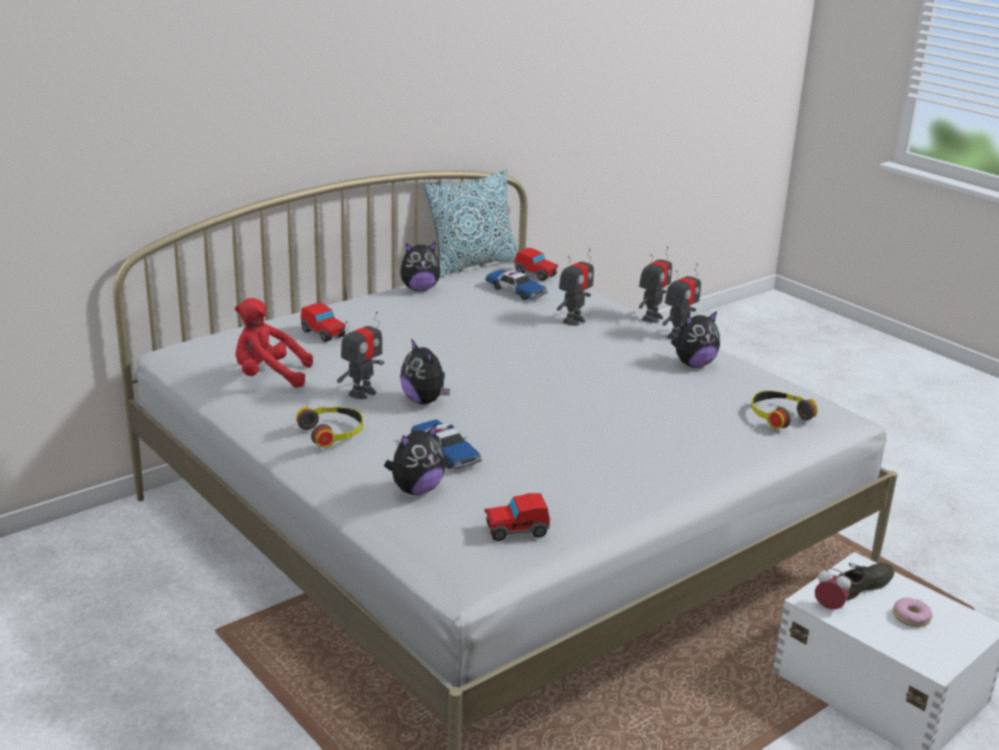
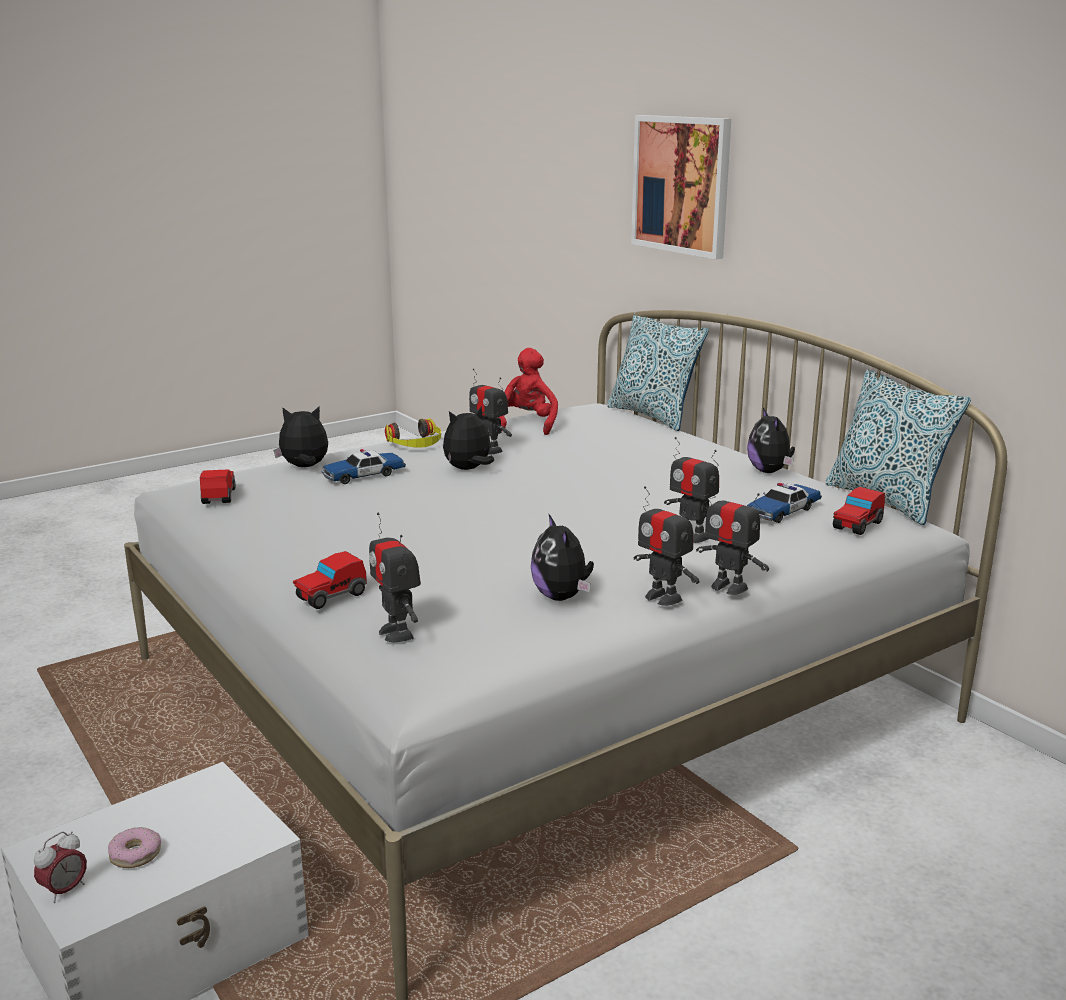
camera: 95 degrees right, 5 degrees down
toy car [301,303,346,342] -> toy car moved to [293,551,367,609]
plush toy [384,423,445,495] -> plush toy turned 120 degrees clockwise [273,407,328,467]
headphones [751,390,818,429] -> toy robot [369,513,421,642]
alarm clock [815,568,851,610] -> alarm clock moved to [34,831,87,903]
grey shoe [838,563,894,600] -> none
none -> pillow [607,312,709,431]
none -> picture [631,115,731,259]

